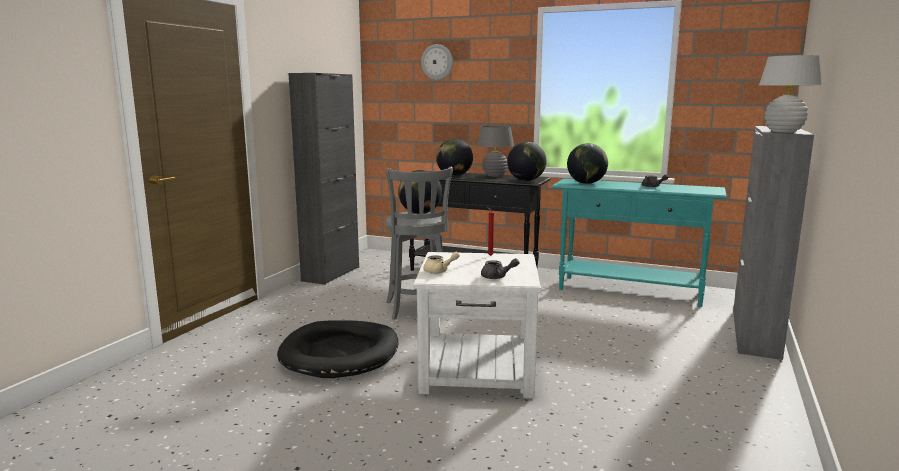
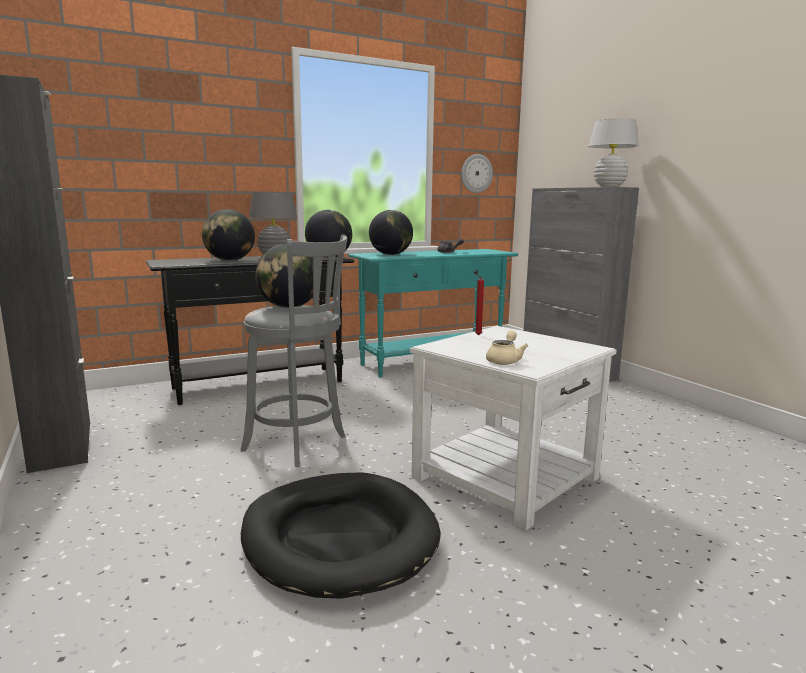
camera: 50 degrees left, 0 degrees up
wall clock [421,44,453,80] -> wall clock moved to [461,154,493,193]
grey teapot [481,258,519,279] -> none

